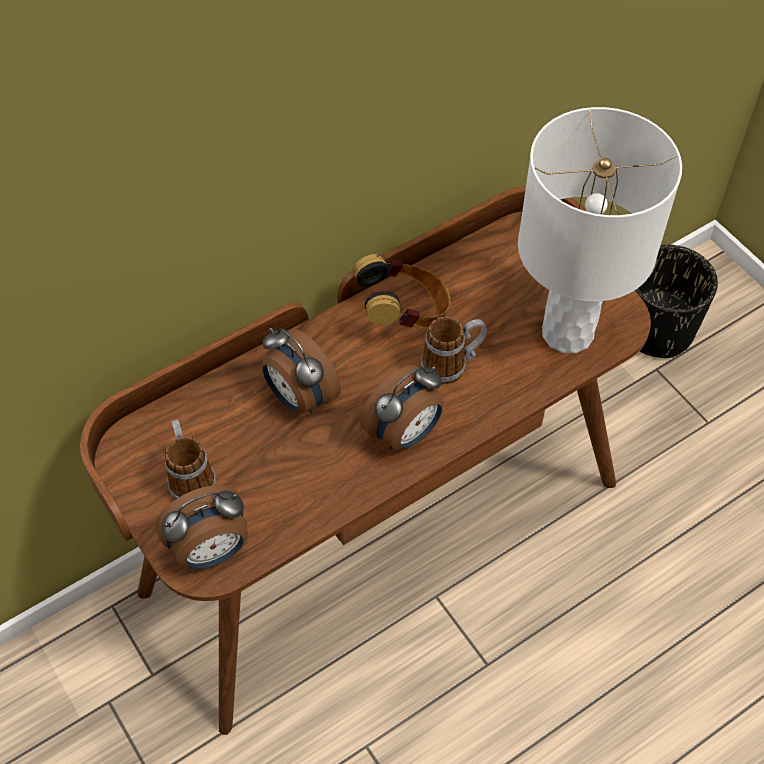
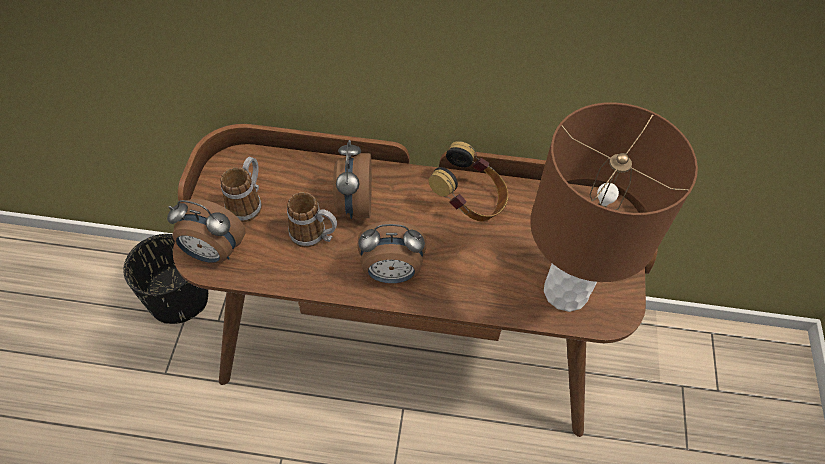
camera: 40 degrees right, 0 degrees up
mug [421,316,487,384] -> mug moved to [287,192,337,248]
white table lamp [518,107,682,353] -> brown table lamp [530,102,698,312]
black planter [634,245,718,358] -> black planter moved to [123,234,208,324]

